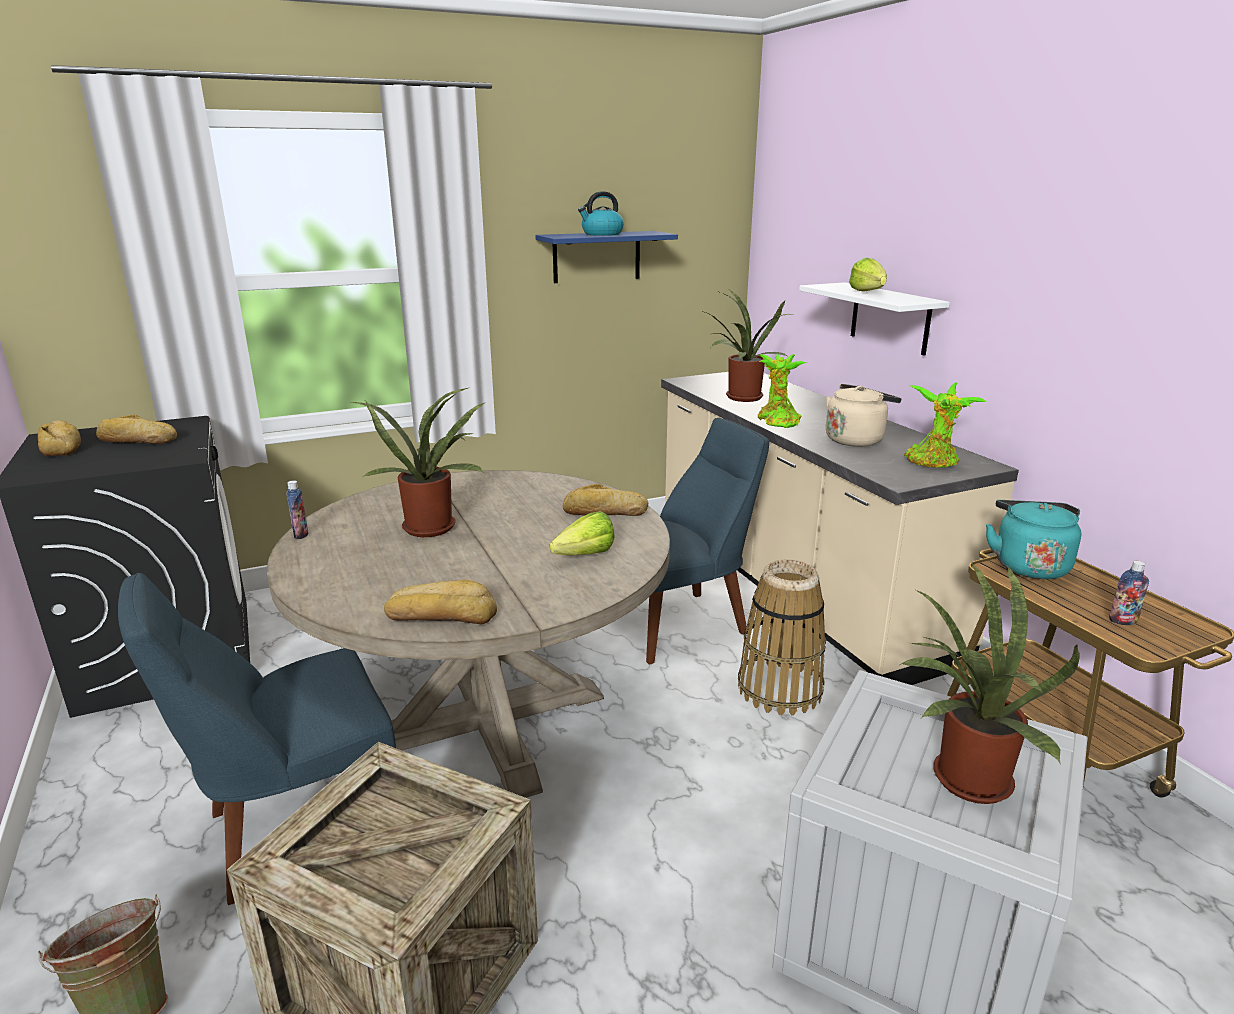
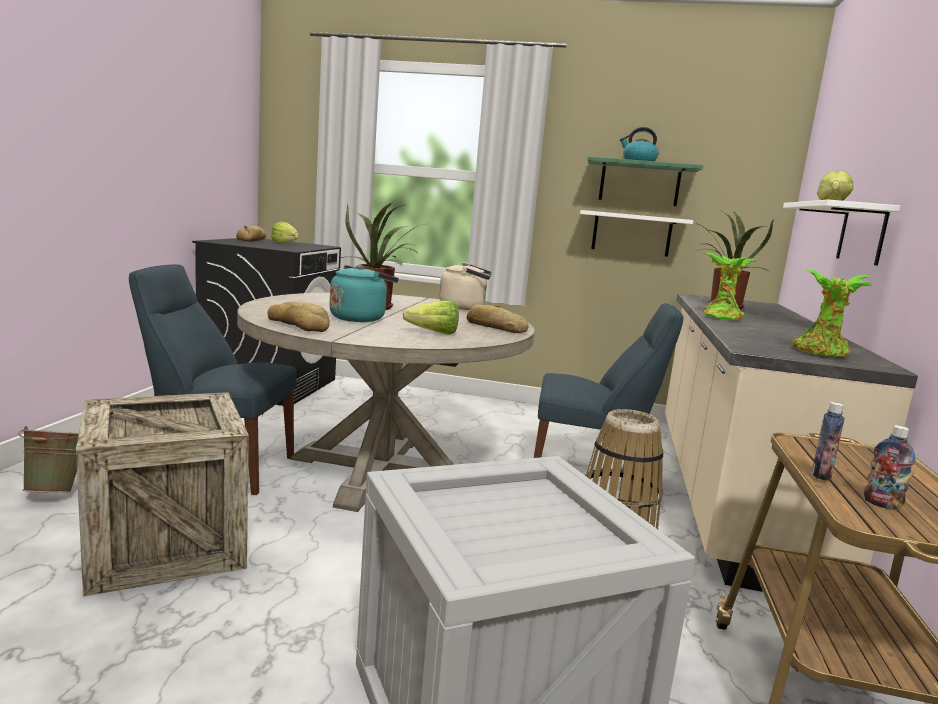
camera: 35 degrees right, 10 degrees down
bread [96,414,177,444] -> lettuce [271,221,299,244]
bottle [286,480,308,539] -> bottle moved to [811,402,845,480]
blue shelf [535,231,678,283] -> green shelf [588,156,703,206]
beige kettle [826,384,902,447] -> beige kettle moved to [439,262,492,310]
potted plant [900,563,1080,804] -> none
turquoise kettle [986,500,1081,579] -> turquoise kettle moved to [329,265,399,322]
none -> white shelf [580,210,693,257]

